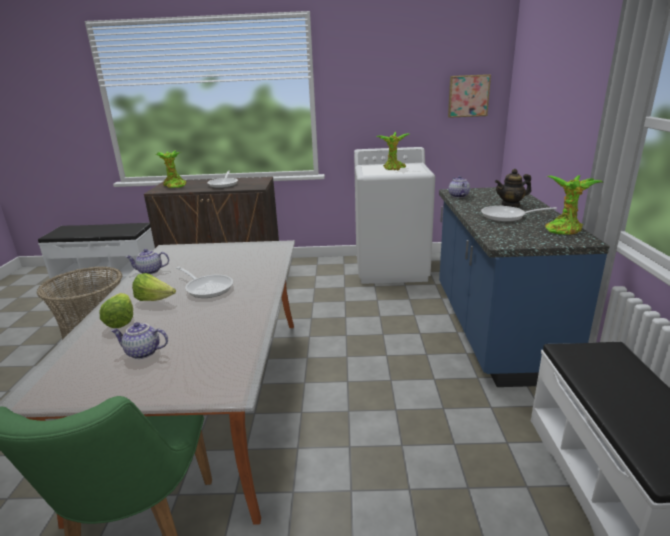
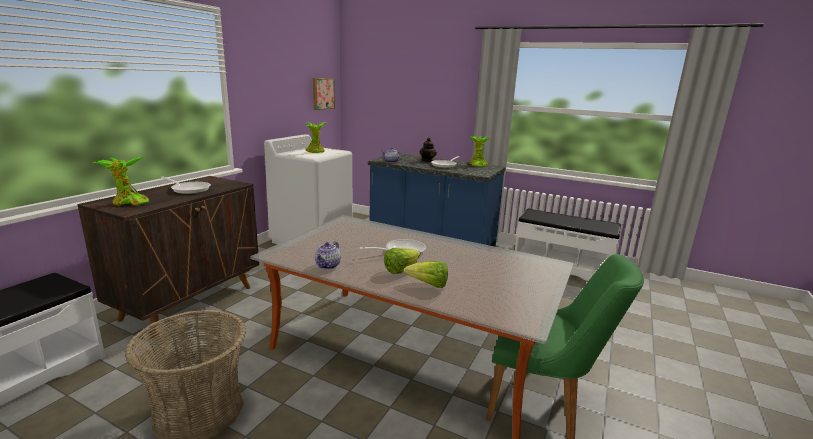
camera: 65 degrees left, 5 degrees down
teapot [111,322,168,359] -> none

